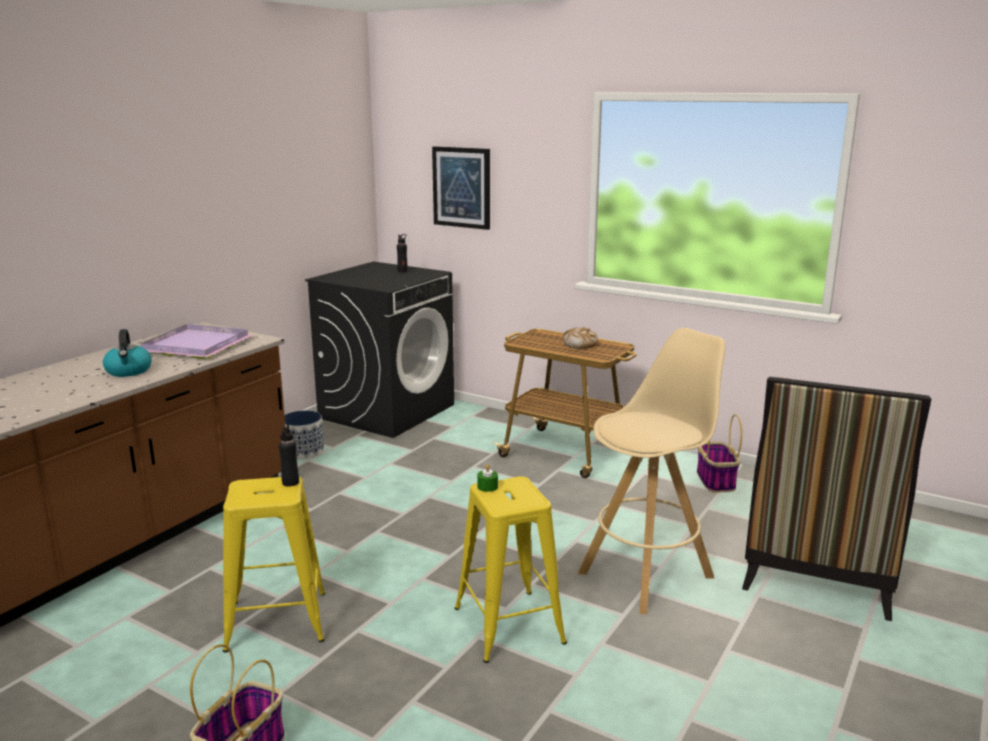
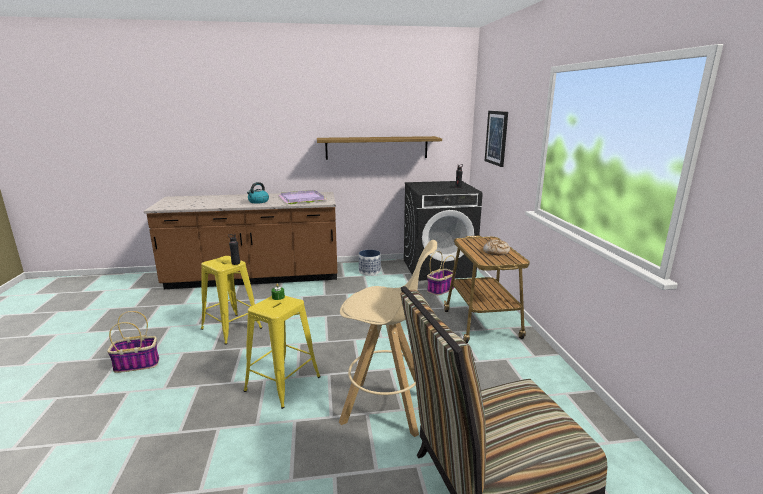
camera: 50 degrees right, 0 degrees up
basket [697,414,742,493] -> basket moved to [427,251,456,295]
none -> shelf [317,136,442,160]

